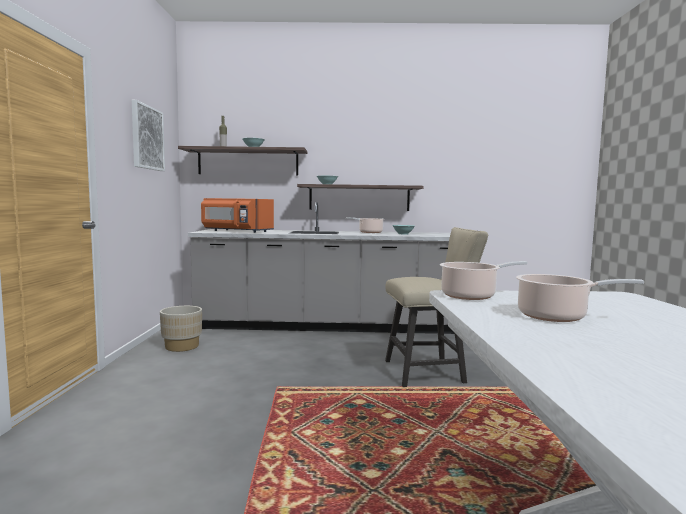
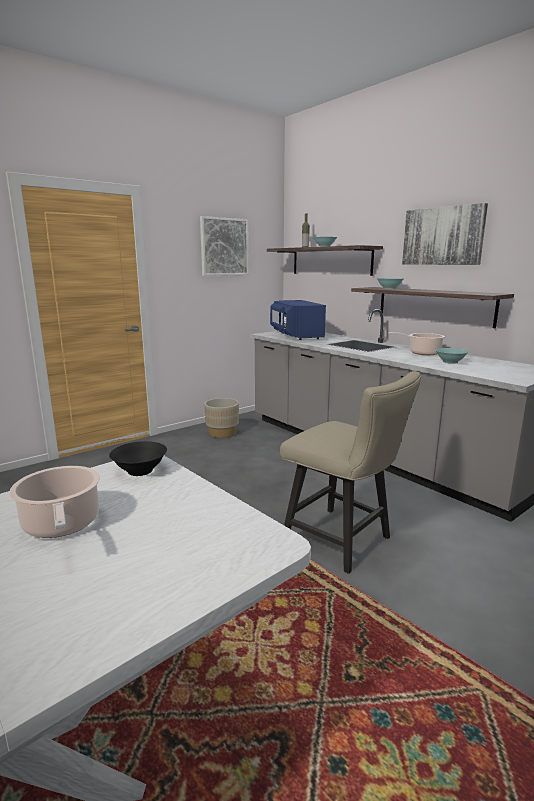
camera: 50 degrees right, 10 degrees up
orange microwave [201,198,274,233] -> blue microwave [270,300,326,340]
cooking pot [440,261,527,300] -> black bowl [109,441,167,476]
none -> picture [402,203,488,265]

